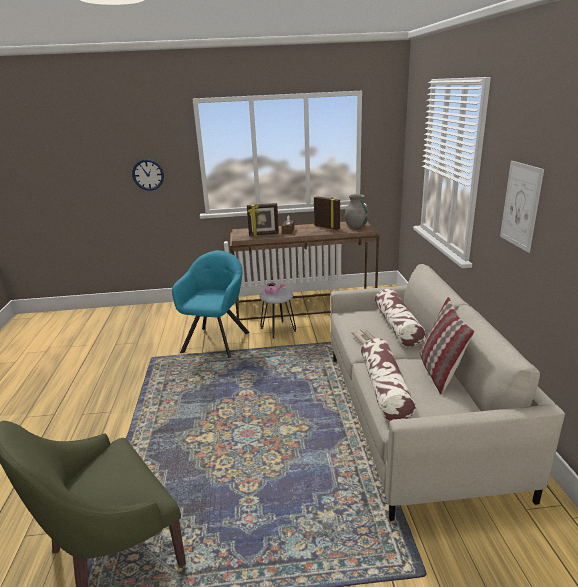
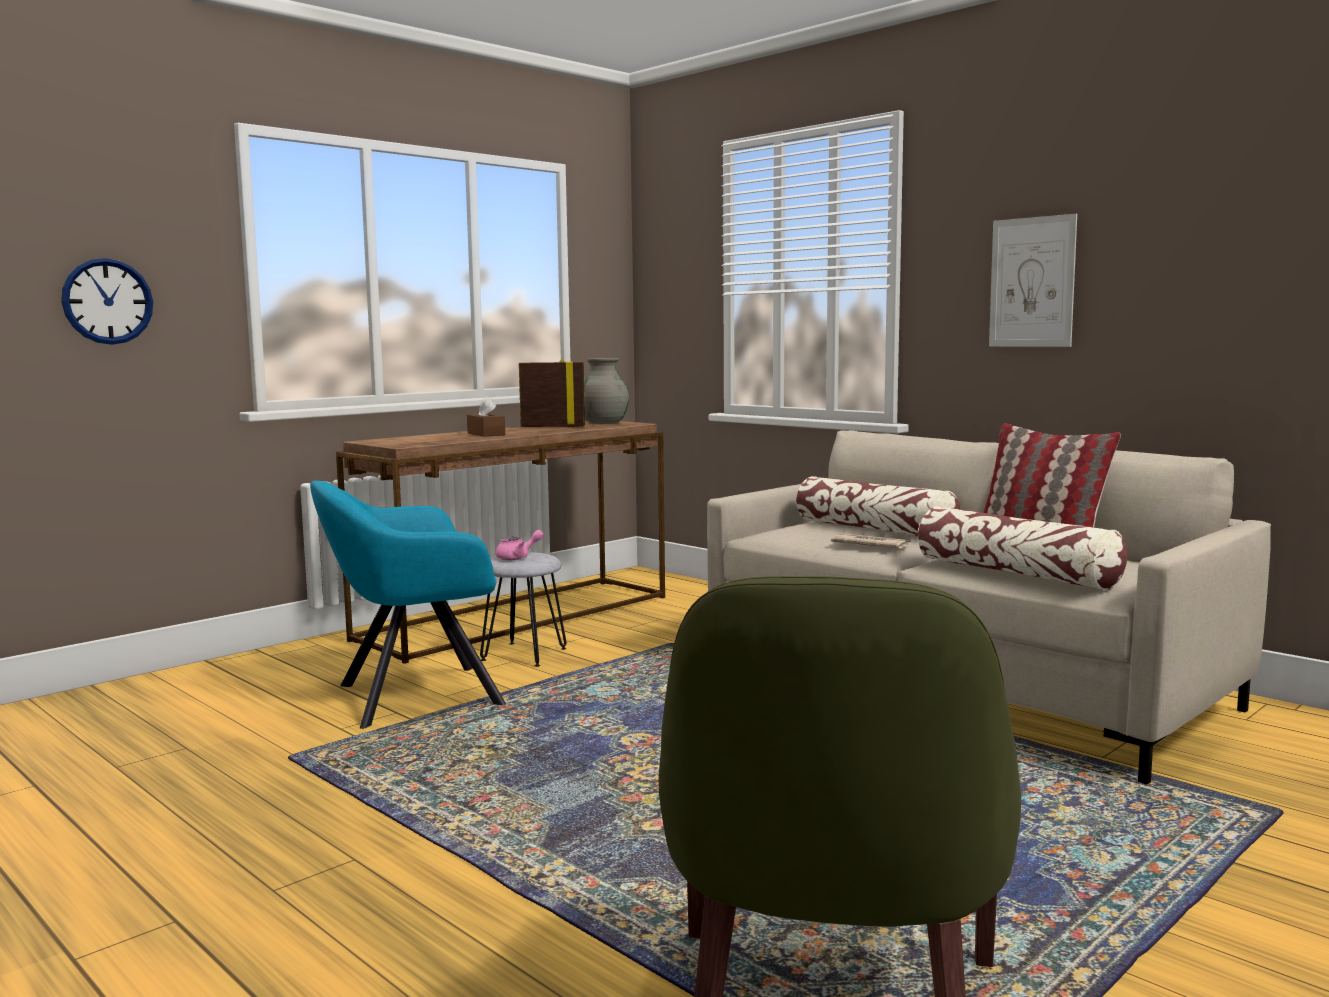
camera: 40 degrees left, 15 degrees down
turquoise armchair [172,250,250,358] -> turquoise armchair turned 90 degrees counterclockwise [310,481,506,729]
picture frame [247,203,279,236] -> none

